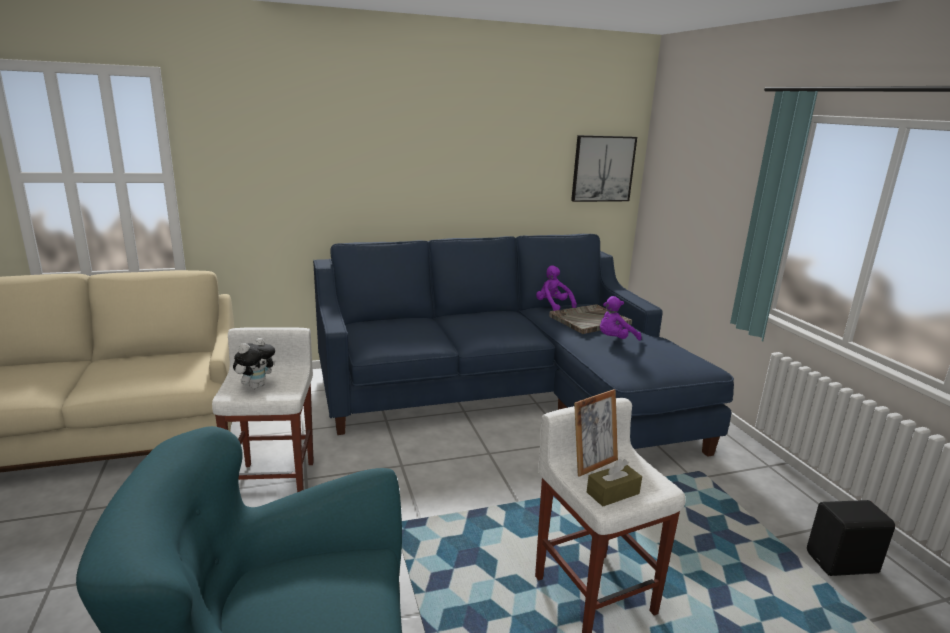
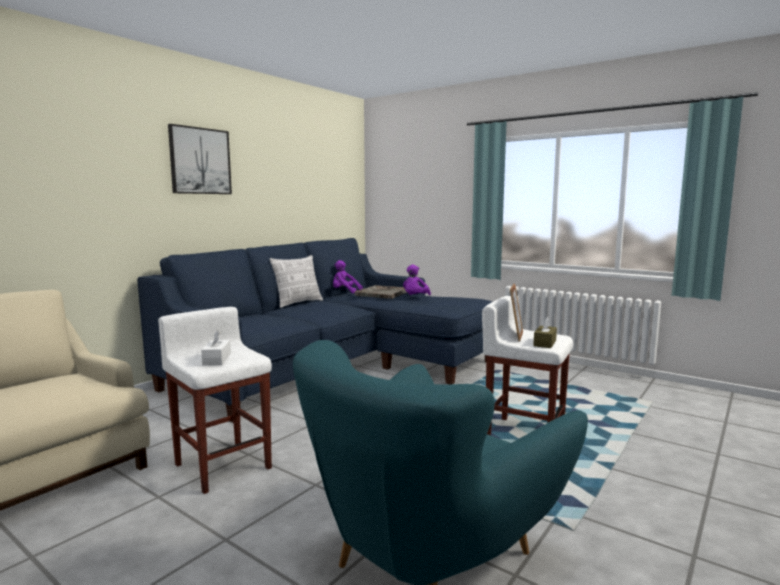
camera: 35 degrees left, 10 degrees down
plush toy [233,338,276,389] -> white tissue box [201,330,231,365]
picture [571,135,637,202] -> picture moved to [168,124,232,194]
black speaker [807,500,895,576] -> none
none -> pillow [270,255,323,308]

